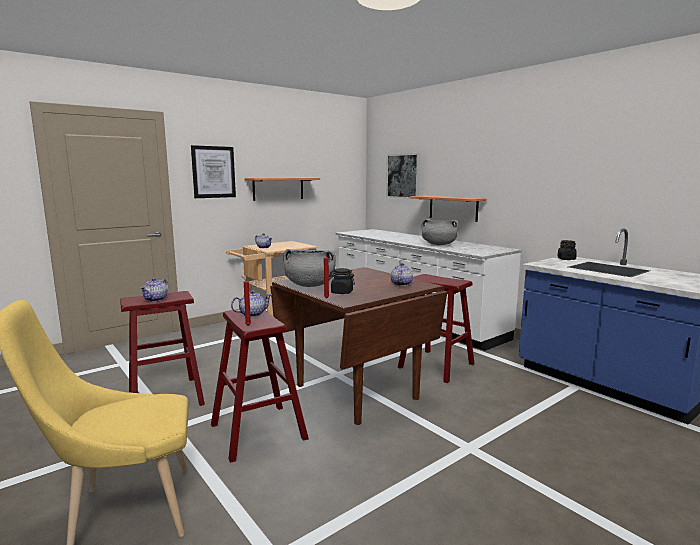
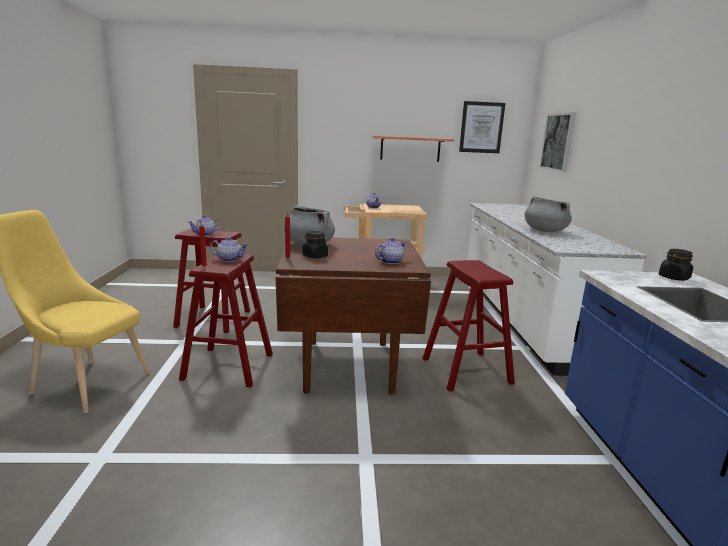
camera: 35 degrees right, 5 degrees up
picture [191,145,236,198] -> picture moved to [459,101,505,153]
shelf [410,196,486,222] -> none

